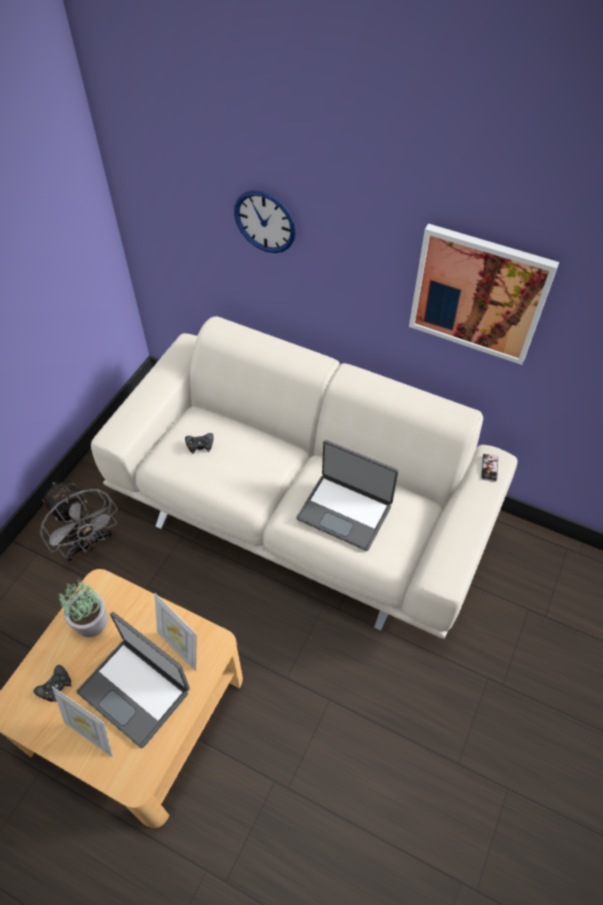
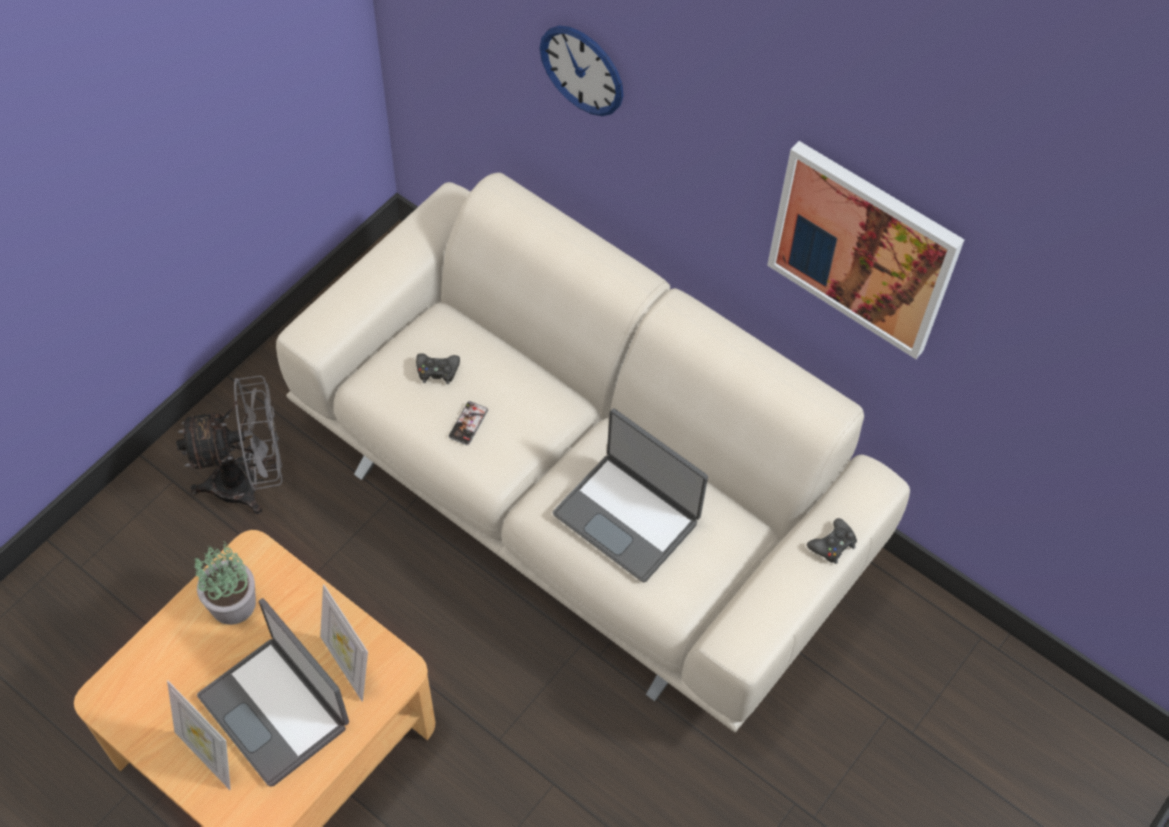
camera: 10 degrees right, 5 degrees up
black game controller [33,665,72,702] -> black game controller moved to [807,518,857,564]
grey fan [40,482,118,562] -> grey fan turned 75 degrees counterclockwise [176,375,282,515]
phone [481,454,499,482] -> phone moved to [448,401,488,445]

